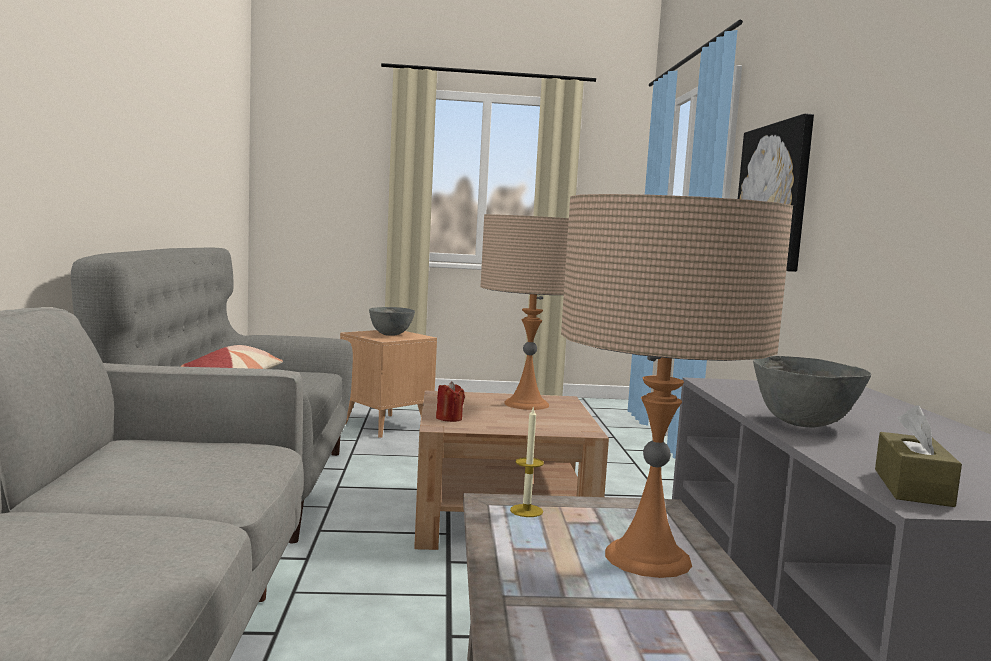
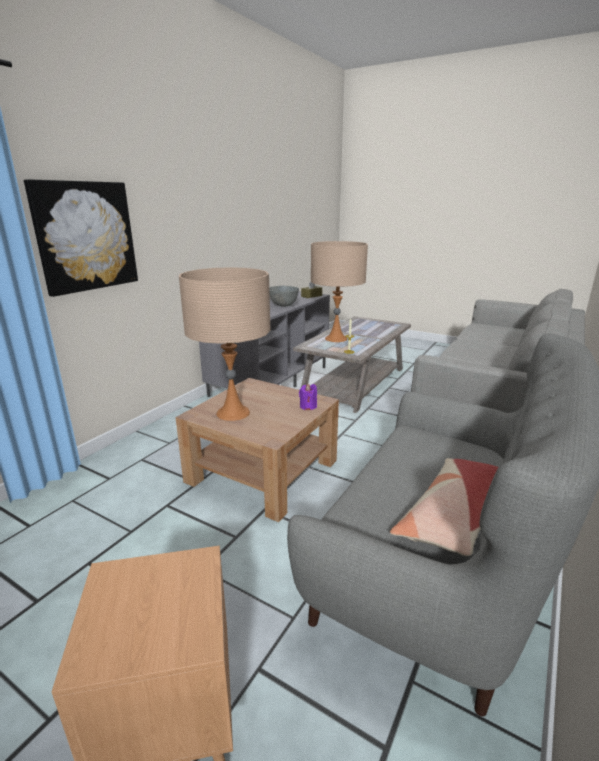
camera: 145 degrees left, 15 degrees up
grey bowl [369,307,415,336] -> none
red candle [436,382,465,422] -> purple candle [299,383,317,410]

